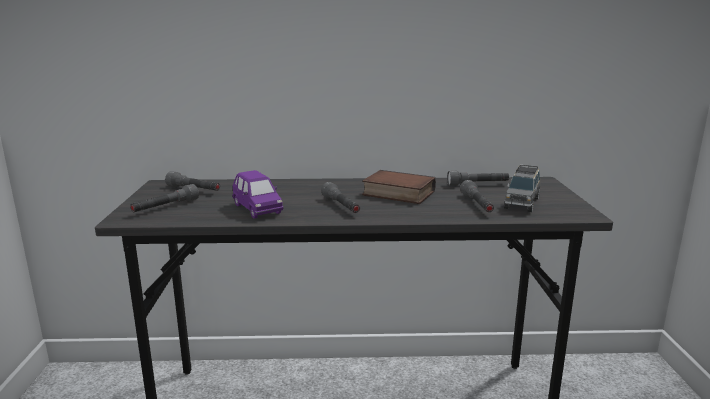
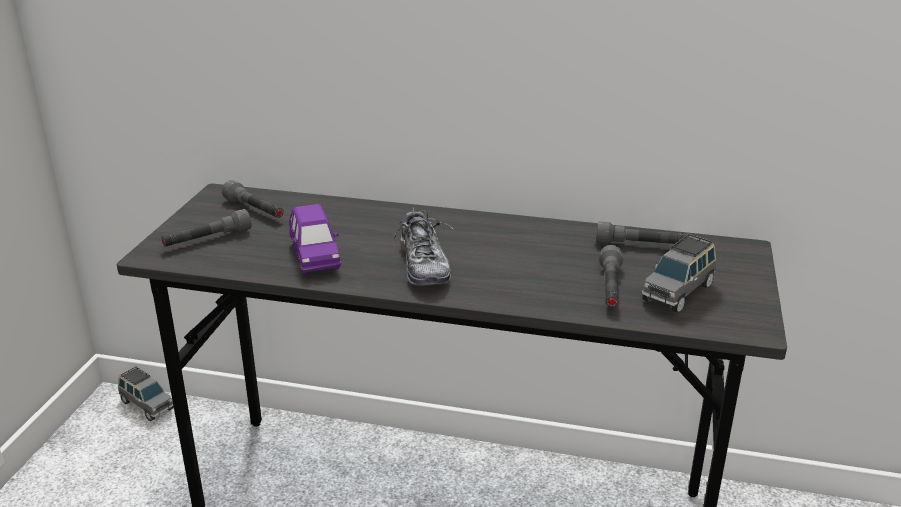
camera: 15 degrees right, 10 degrees up
grey flashlight [321,182,360,213] -> shoe [393,208,454,286]
book [362,170,436,204] -> none
none -> grey toy car [118,366,174,421]

